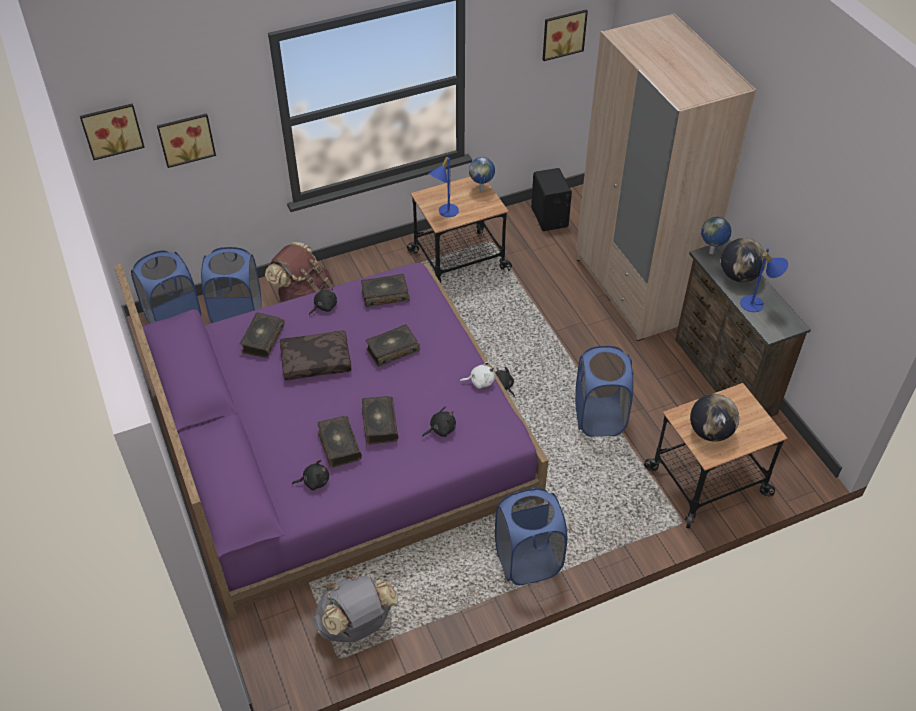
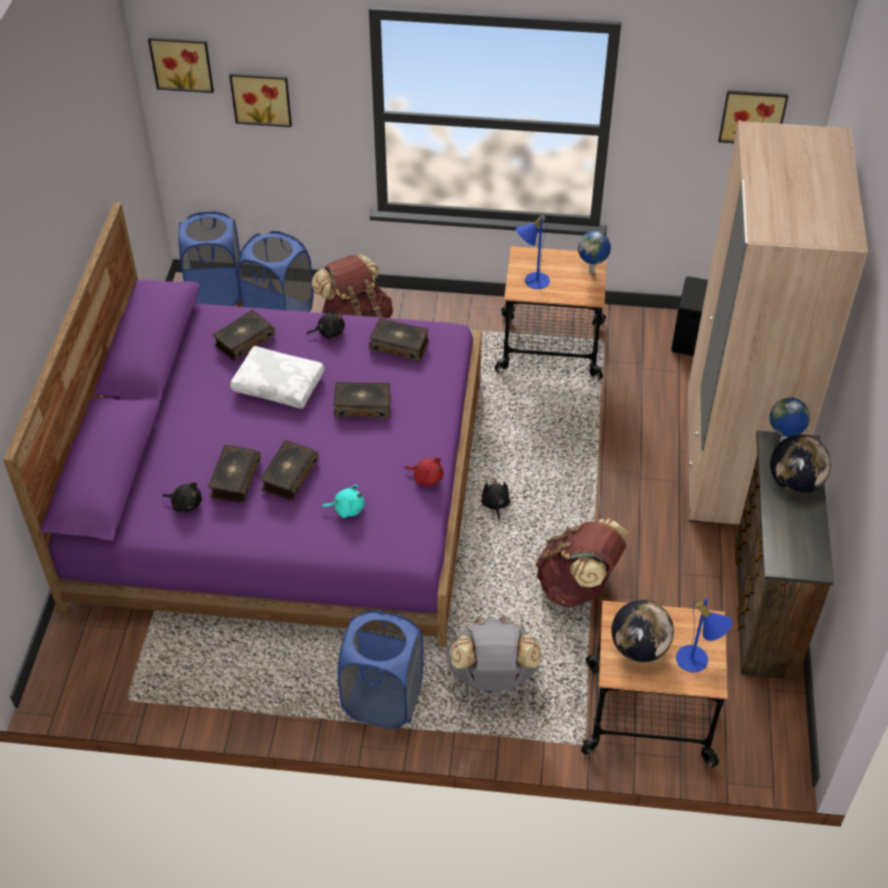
camera: 30 degrees right, 0 degrees up
brown pillow [280,330,351,380] -> white pillow [230,346,324,409]
grey backpack [313,573,398,642] -> grey backpack moved to [445,617,542,691]
black plush toy [422,407,456,437] -> turquoise plush toy [321,485,365,518]
white plush toy [460,361,495,389] -> red plush toy [405,458,444,486]
blue laundry basket [575,346,633,437] -> brown backpack [535,519,630,608]
blue table lamp [740,248,788,312] -> blue table lamp moved to [676,598,732,672]

